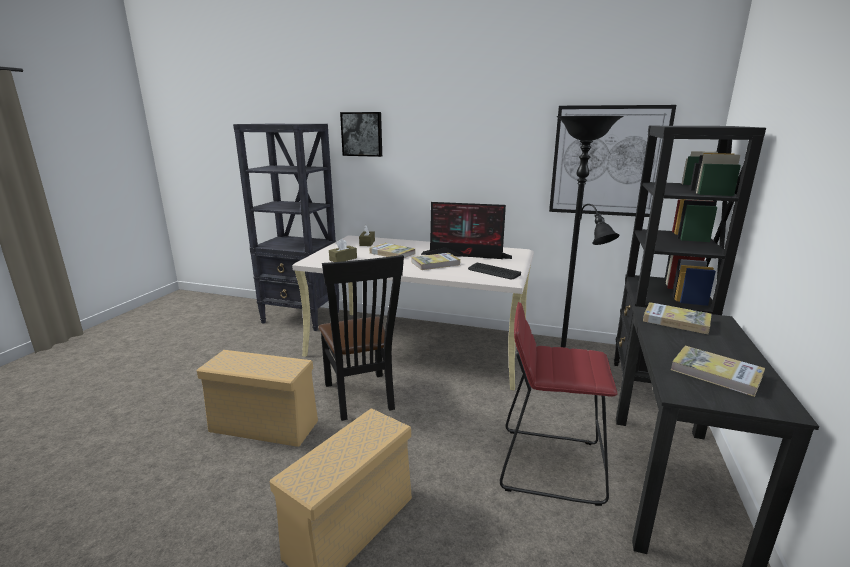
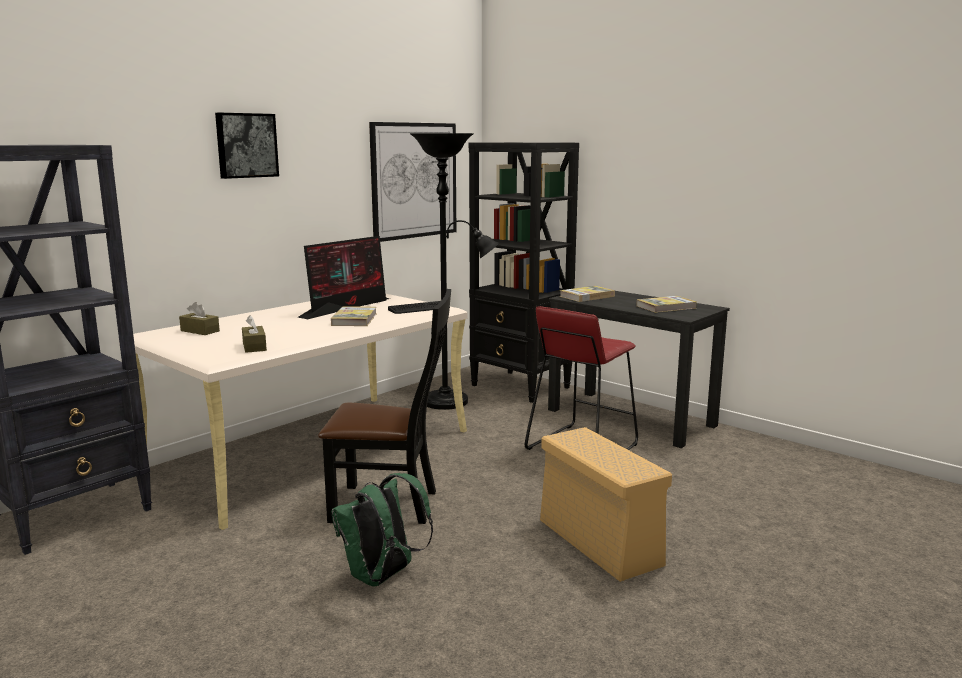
camera: 65 degrees left, 5 degrees down
beige storage box [197,350,318,447] -> green backpack [331,473,433,587]
picture [340,112,382,157] -> picture moved to [215,113,279,179]
book [369,243,416,258] -> none

